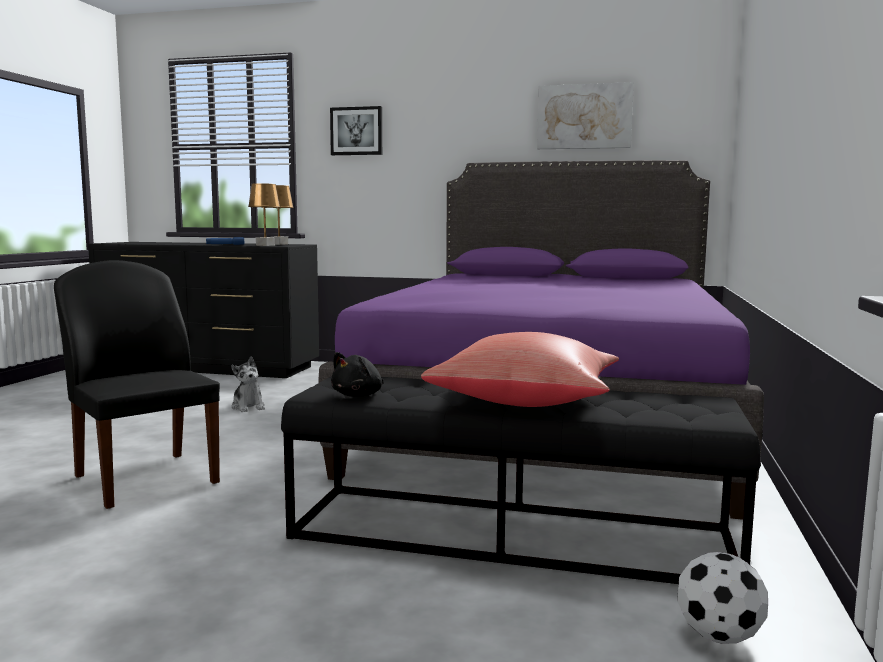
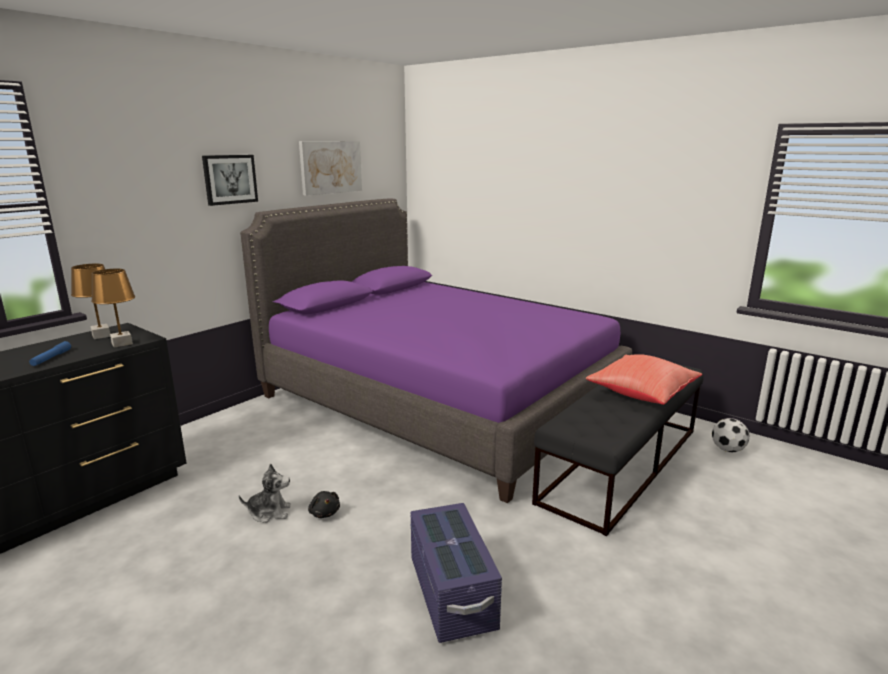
camera: 65 degrees left, 10 degrees up
black chair [54,260,220,509] -> purple storage box [410,503,502,643]
picture [330,106,382,155] -> picture moved to [202,155,258,206]
black plush toy [331,352,384,397] -> black plush toy moved to [308,491,340,518]

